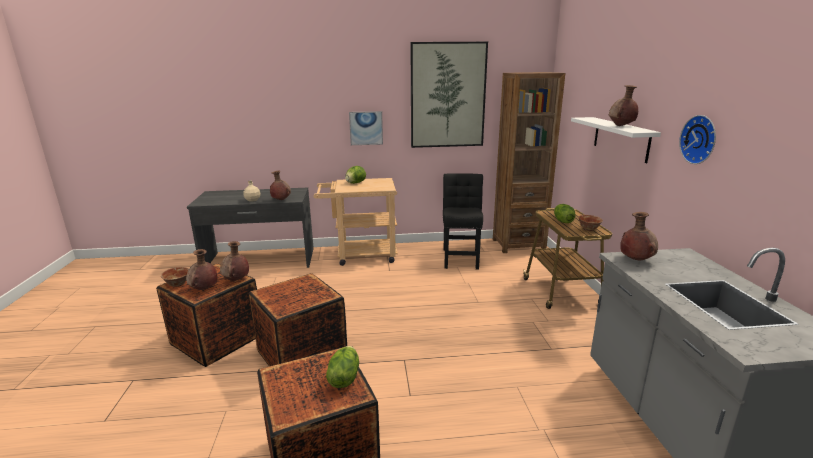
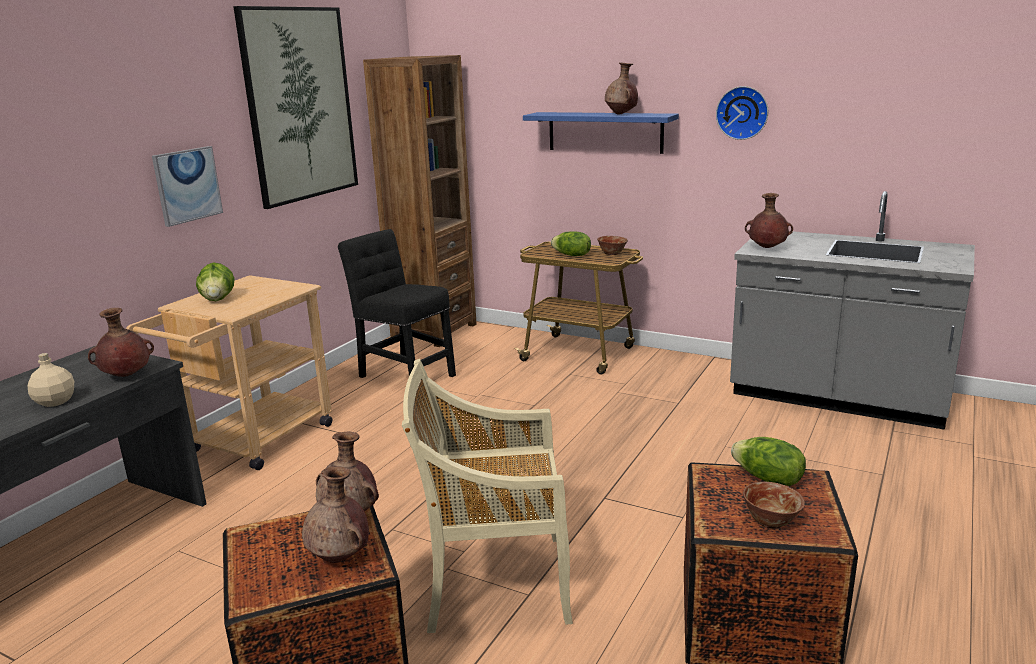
camera: 55 degrees left, 0 degrees up
bowl [161,267,189,287] -> bowl moved to [743,482,805,528]
crate [248,273,347,366] -> beige chair [402,359,573,633]
white shelf [571,117,661,163] -> blue shelf [523,112,679,154]

